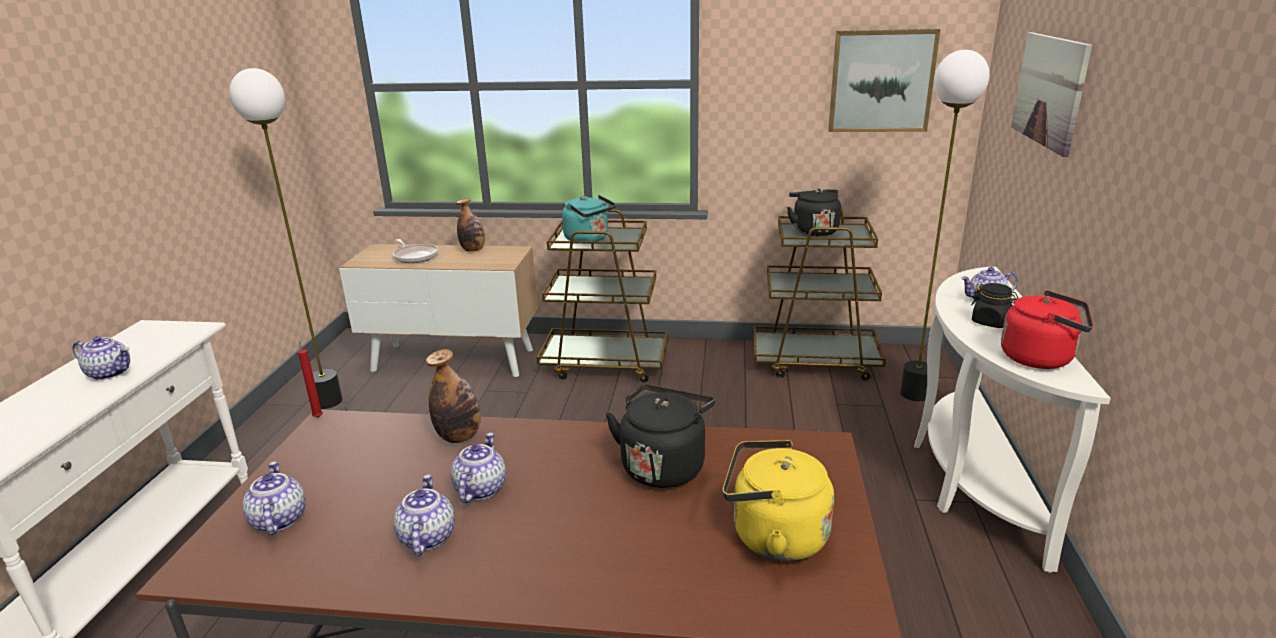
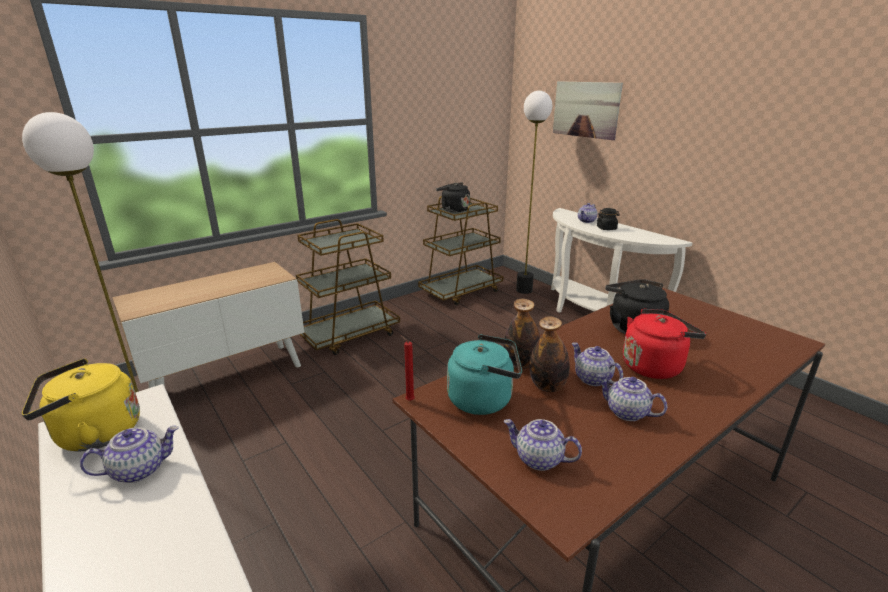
camera: 45 degrees left, 0 degrees up
frying pan [393,239,438,263] -> none
bottle [456,198,485,252] -> bottle moved to [530,316,570,392]
turquoise kettle [562,195,616,241] -> turquoise kettle moved to [447,334,522,415]
yellow kettle [723,440,834,561] -> yellow kettle moved to [22,359,140,452]
picture [828,29,941,132] -> none
red kettle [1001,290,1093,369] -> red kettle moved to [623,309,706,379]

